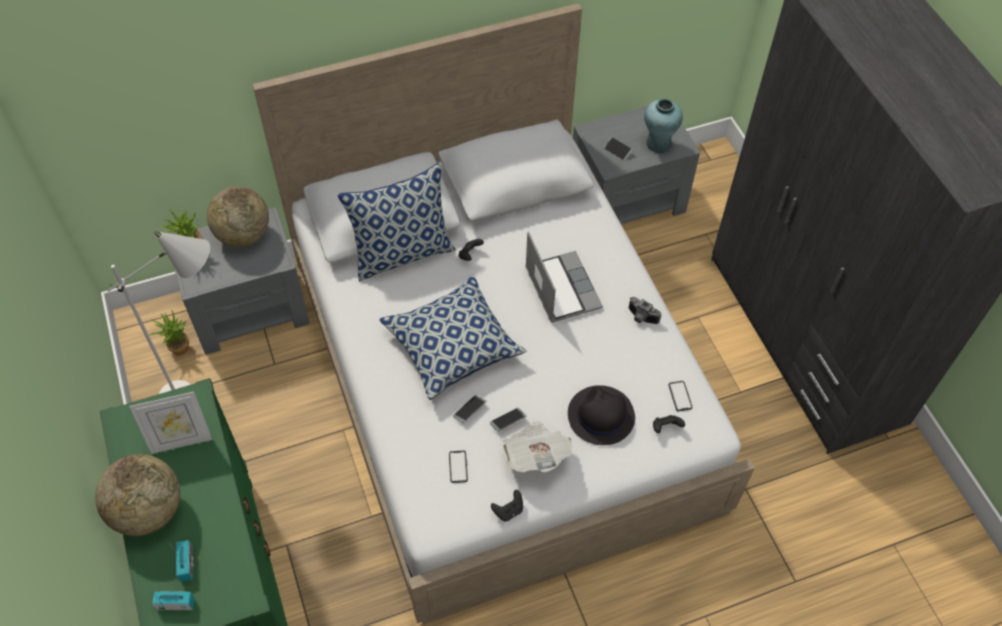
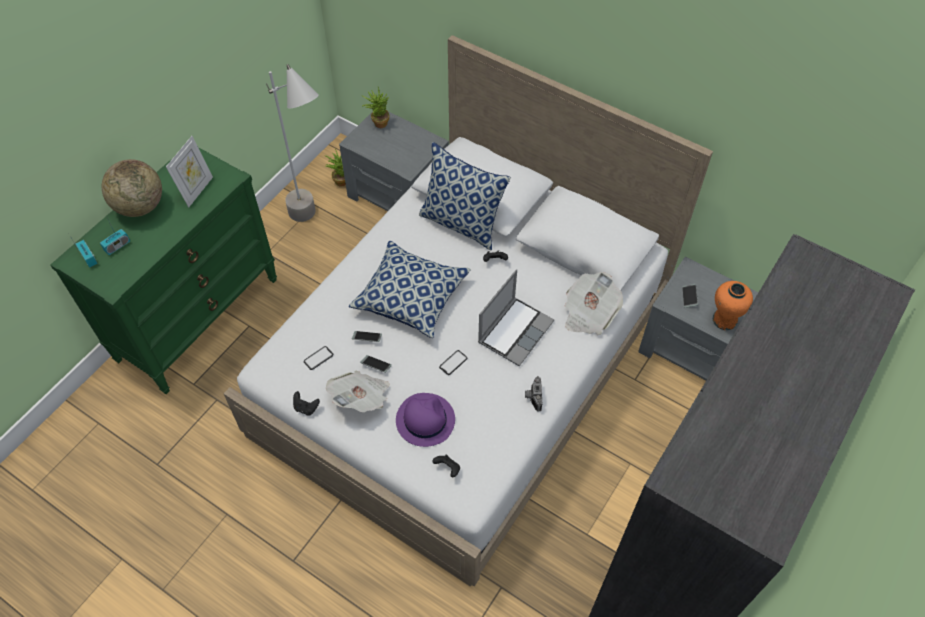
camera: 55 degrees right, 0 degrees up
picture frame [129,392,213,454] -> picture frame turned 105 degrees counterclockwise [166,136,213,208]
globe [207,186,269,247] -> none
black hat [568,385,635,445] -> purple hat [396,393,455,447]
turquoise vase [644,98,683,153] -> orange vase [713,281,753,330]
phone [668,381,692,411] -> phone moved to [439,350,468,375]
none -> newspaper [565,272,623,335]

